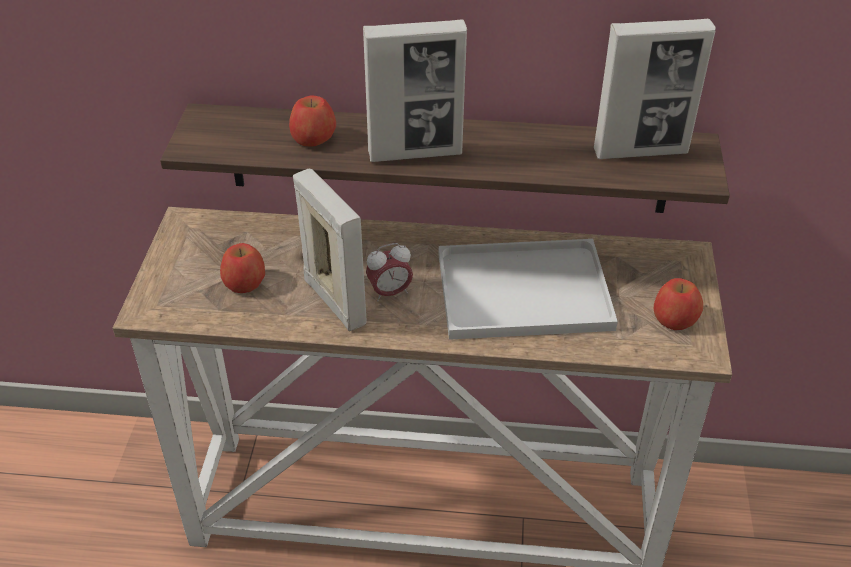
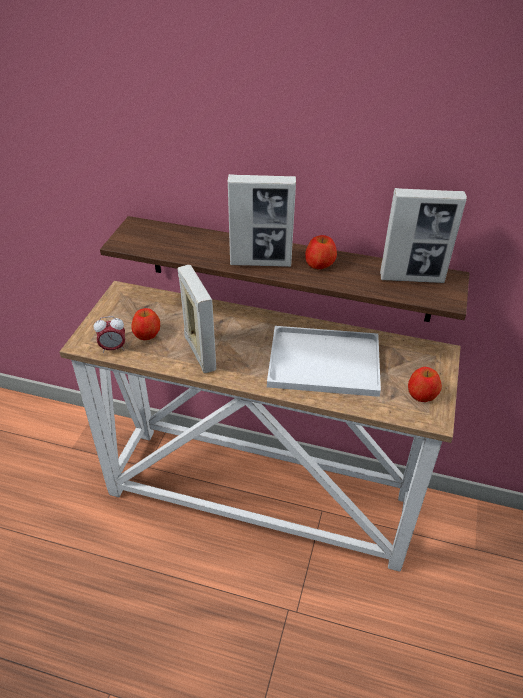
camera: 10 degrees right, 0 degrees up
apple [289,96,336,147] -> apple moved to [305,235,337,269]
alarm clock [366,243,413,301] -> alarm clock moved to [94,316,125,353]

